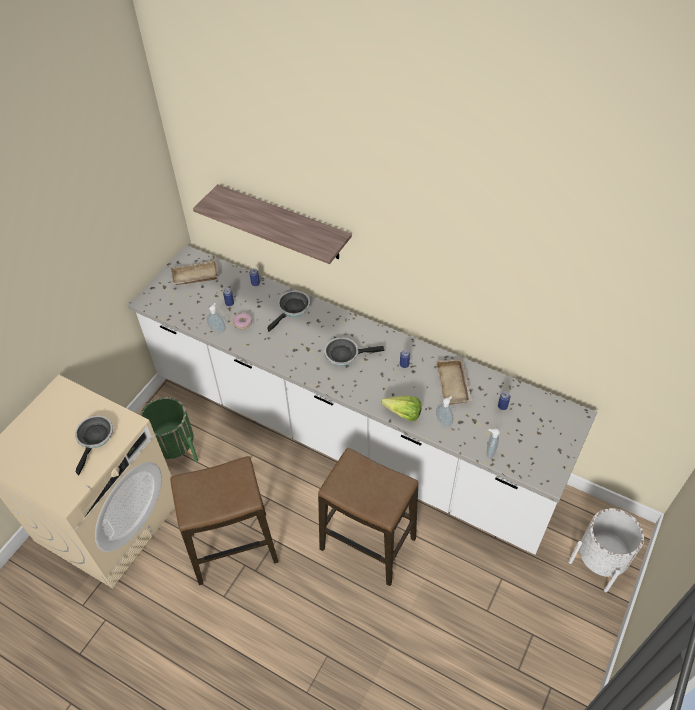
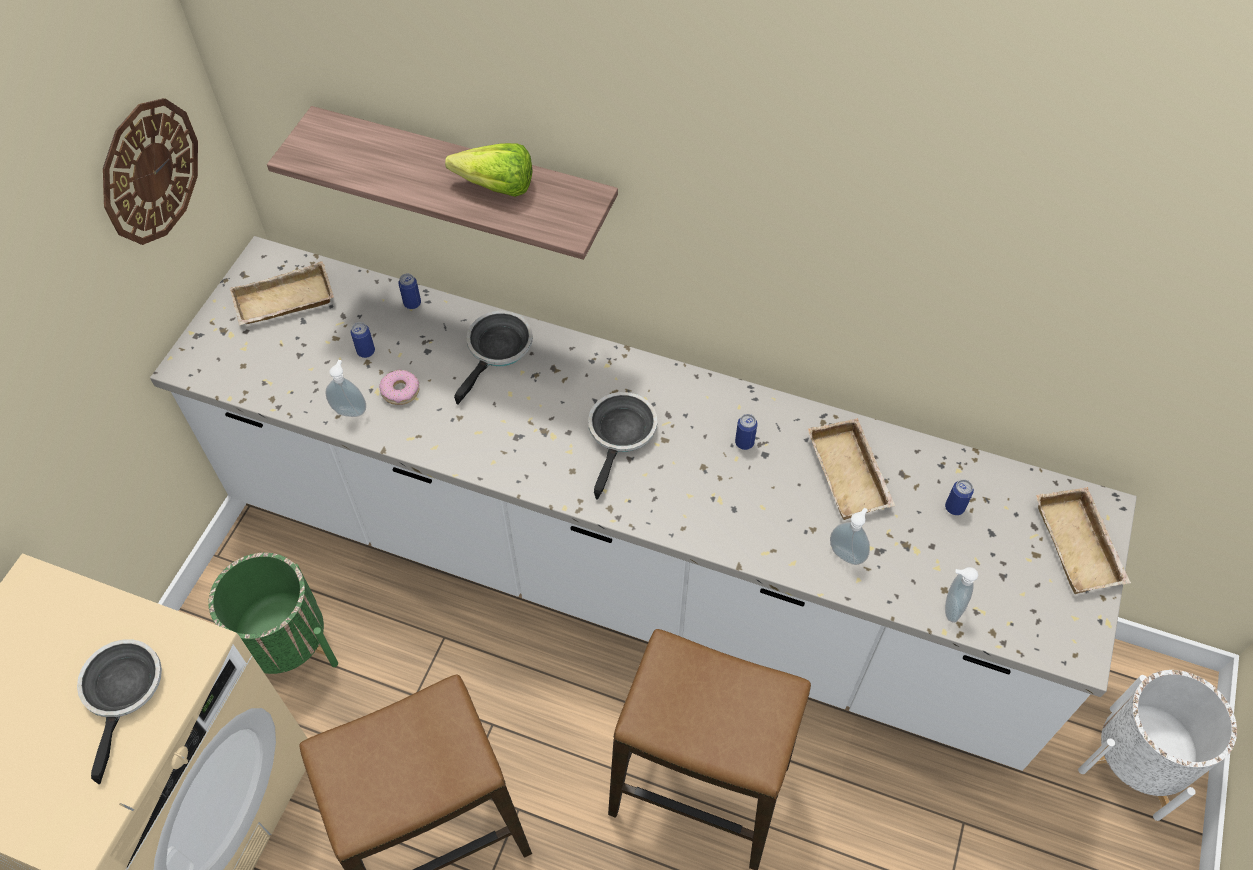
camera: 10 degrees left, 5 degrees up
frying pan [324,337,385,366] -> frying pan turned 120 degrees clockwise [588,392,658,500]
lettuce [381,396,422,421] -> lettuce moved to [445,143,533,197]
none -> wall clock [103,98,198,245]
none -> beige tray [1036,487,1131,594]

